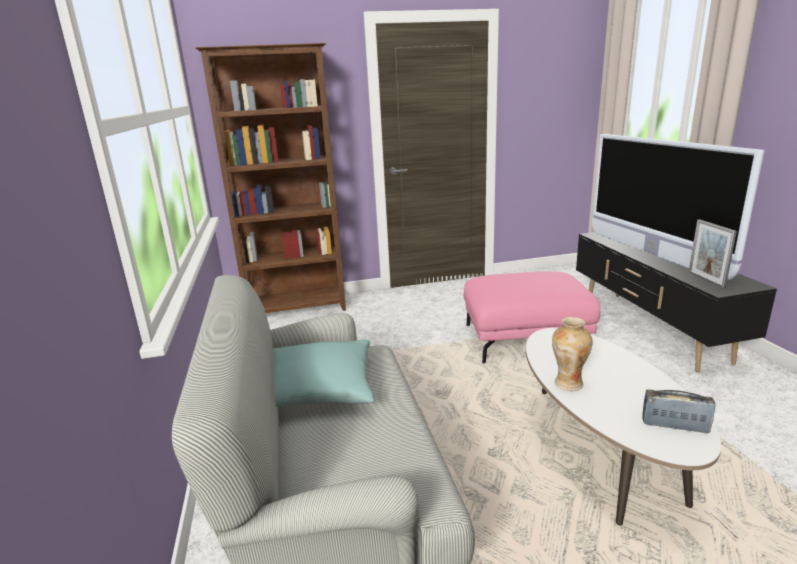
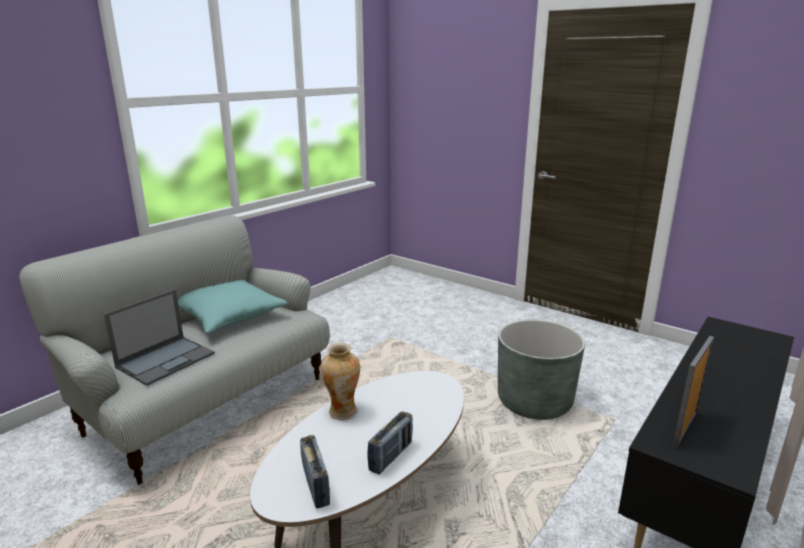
camera: 50 degrees right, 0 degrees up
brown bookcase [195,43,346,313] -> none
pink ottoman [464,271,600,363] -> grey planter [498,319,585,420]
television [592,134,765,280] -> none
none -> laptop [104,289,215,386]
none -> radio [367,412,413,475]

